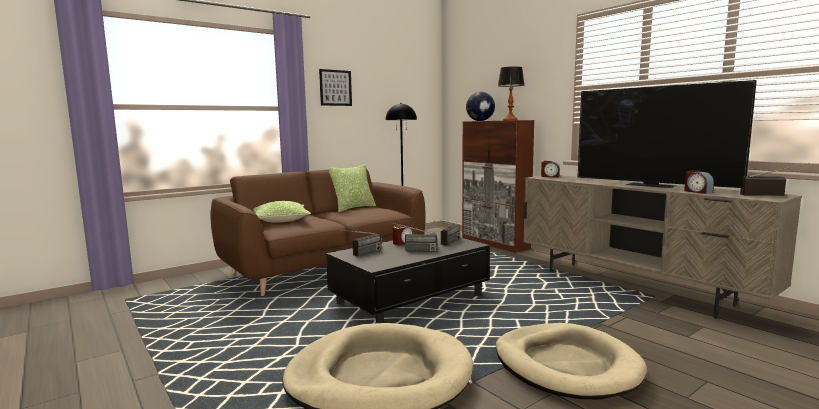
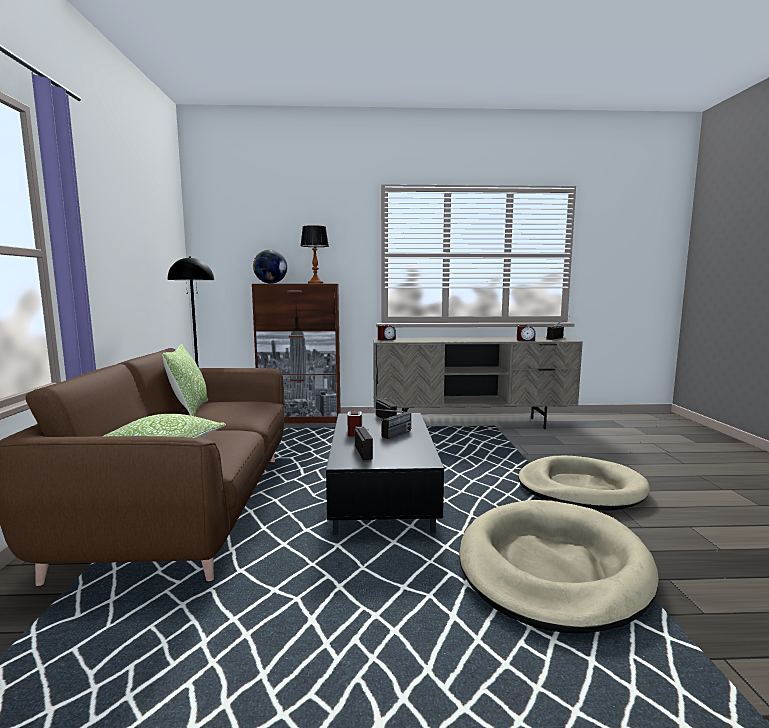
camera: 55 degrees left, 0 degrees up
picture [319,69,352,106] -> none
television [577,80,756,188] -> none

